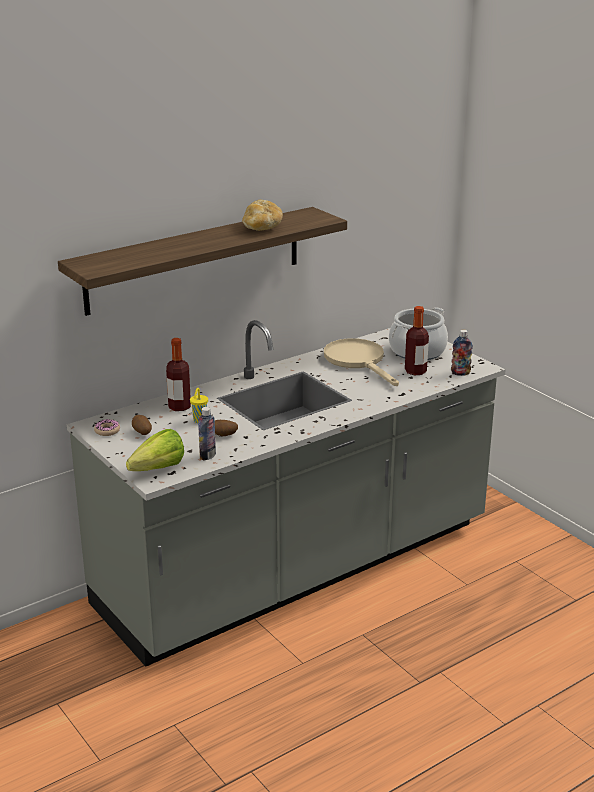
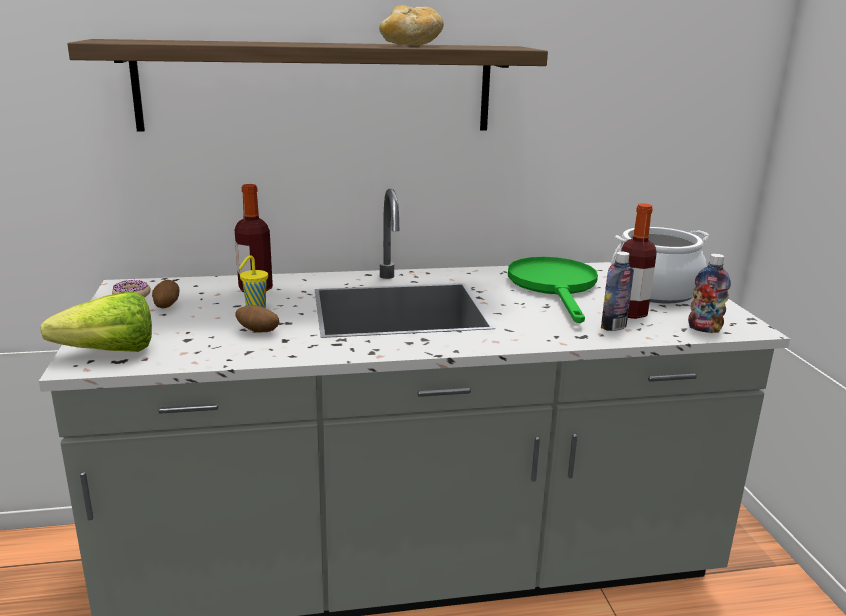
camera: 25 degrees right, 5 degrees down
bottle [198,407,216,461] -> bottle moved to [601,251,634,331]
beige frying pan [324,338,399,386] -> green frying pan [508,257,598,323]

